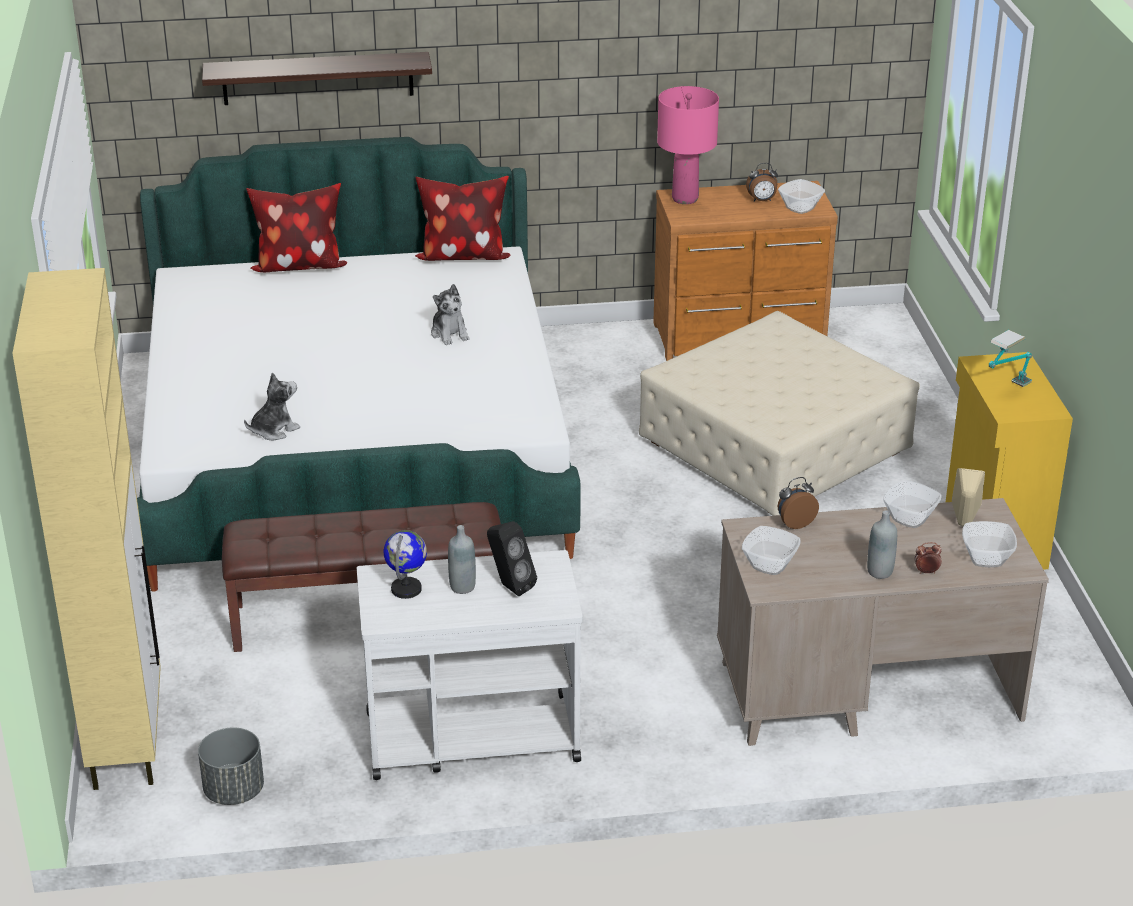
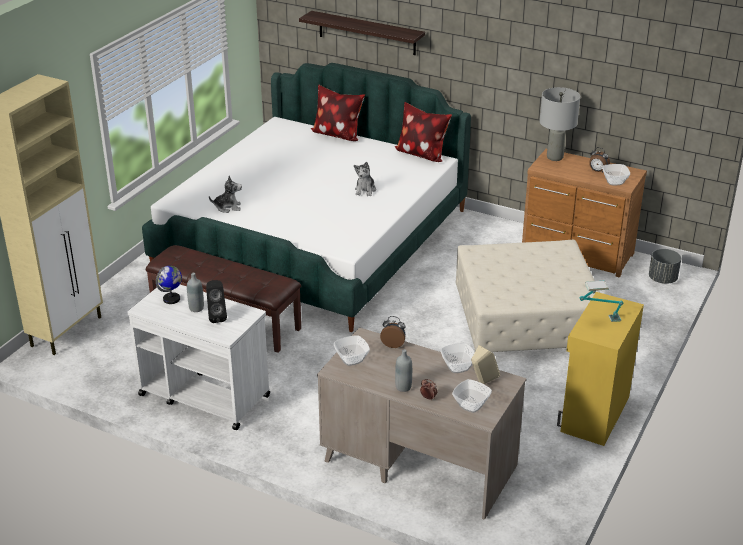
camera: 35 degrees right, 0 degrees up
grey planter [198,727,264,805] -> grey planter moved to [649,249,681,284]
pink table lamp [657,86,719,204] -> grey table lamp [540,87,580,161]

